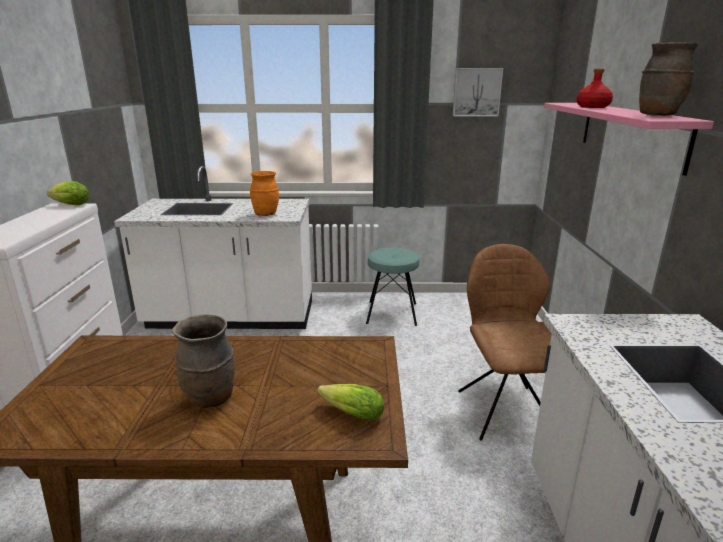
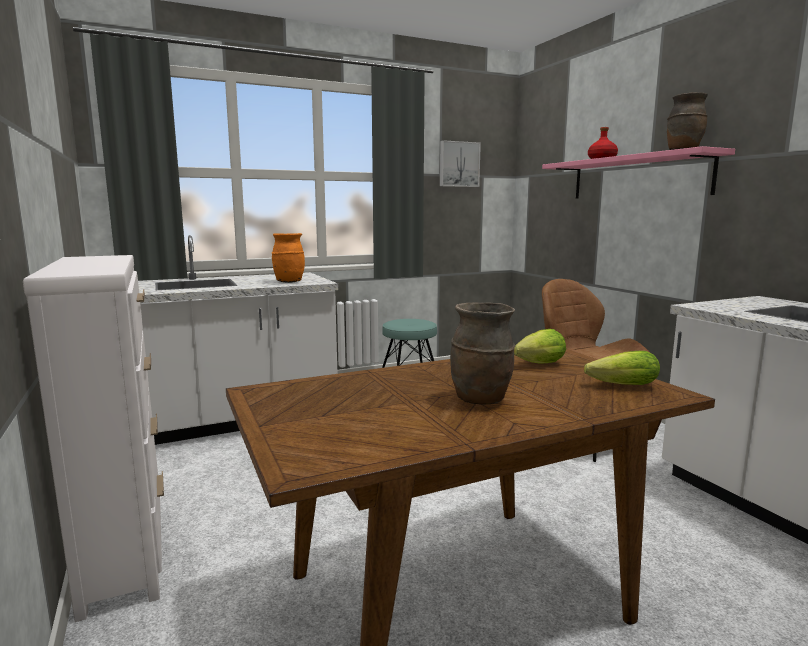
camera: 25 degrees left, 10 degrees down
lettuce [47,181,89,205] -> lettuce moved to [514,329,566,363]

